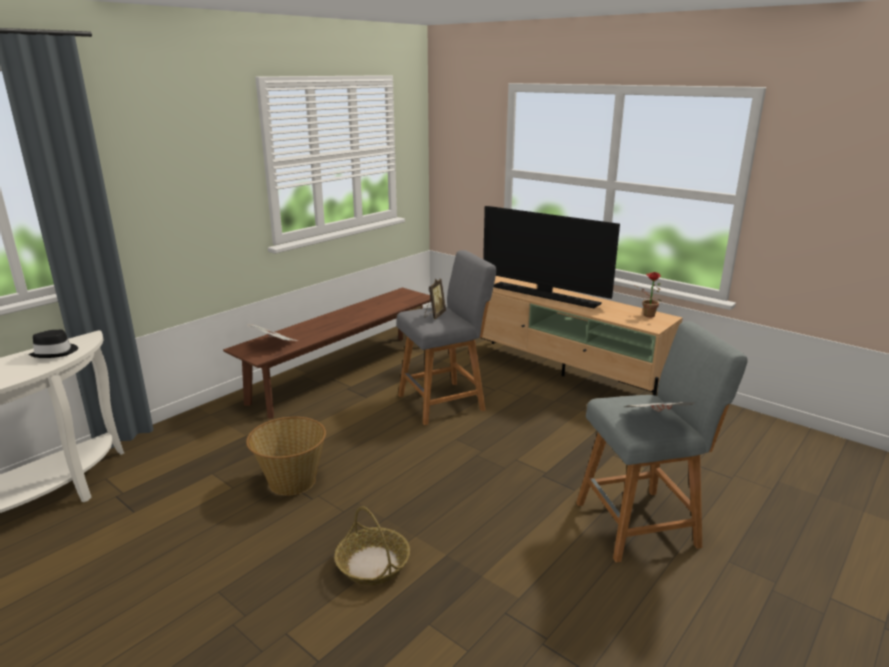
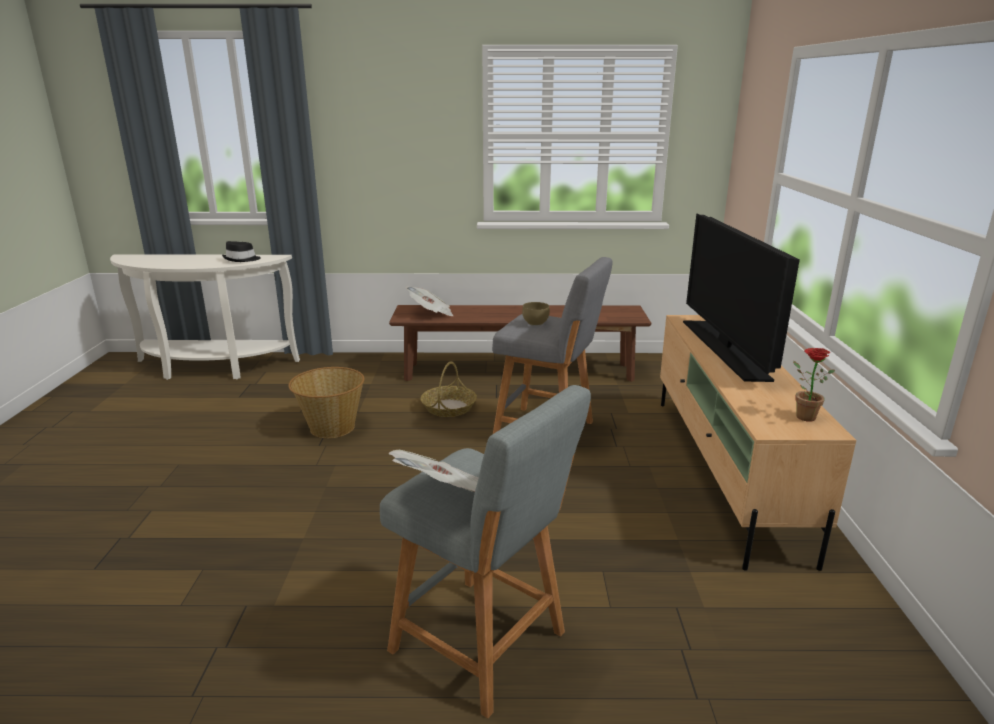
camera: 50 degrees right, 0 degrees up
basket [334,506,410,585] -> basket moved to [420,362,477,417]
picture frame [424,279,446,319] -> brown bowl [522,302,550,326]

